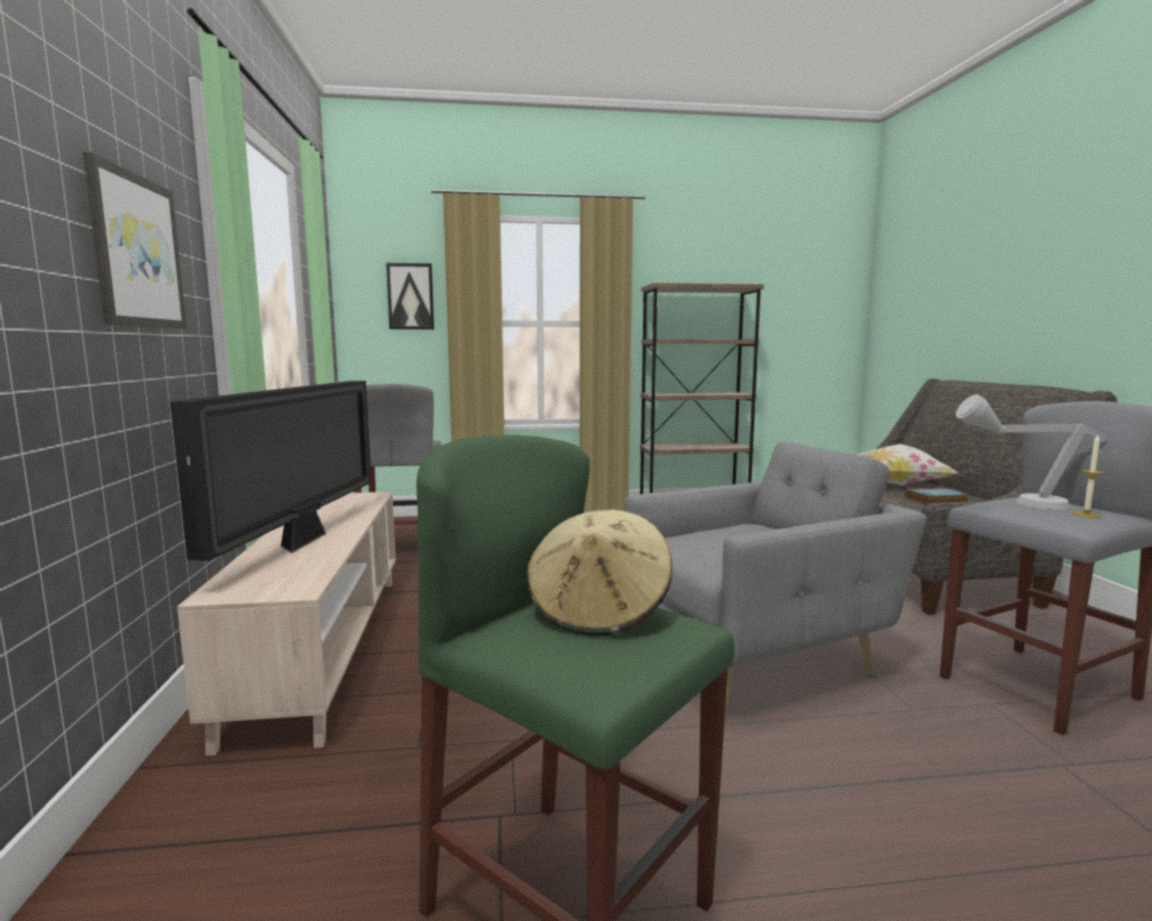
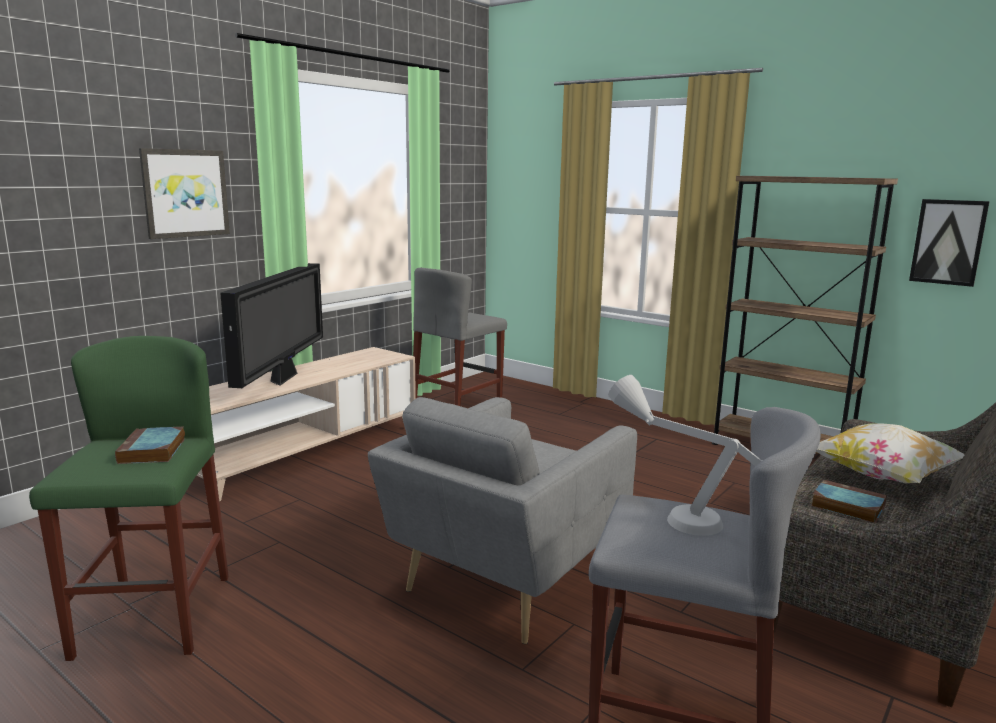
camera: 45 degrees right, 5 degrees up
television [170,381,372,561] -> television turned 45 degrees counterclockwise [220,263,323,388]
picture [386,263,434,329] -> picture moved to [909,199,990,287]
beige hat [527,510,672,636] -> book [115,427,185,464]
grey armchair [625,442,927,721] -> grey armchair turned 105 degrees clockwise [368,397,637,644]
candle [1073,435,1104,518] -> none

